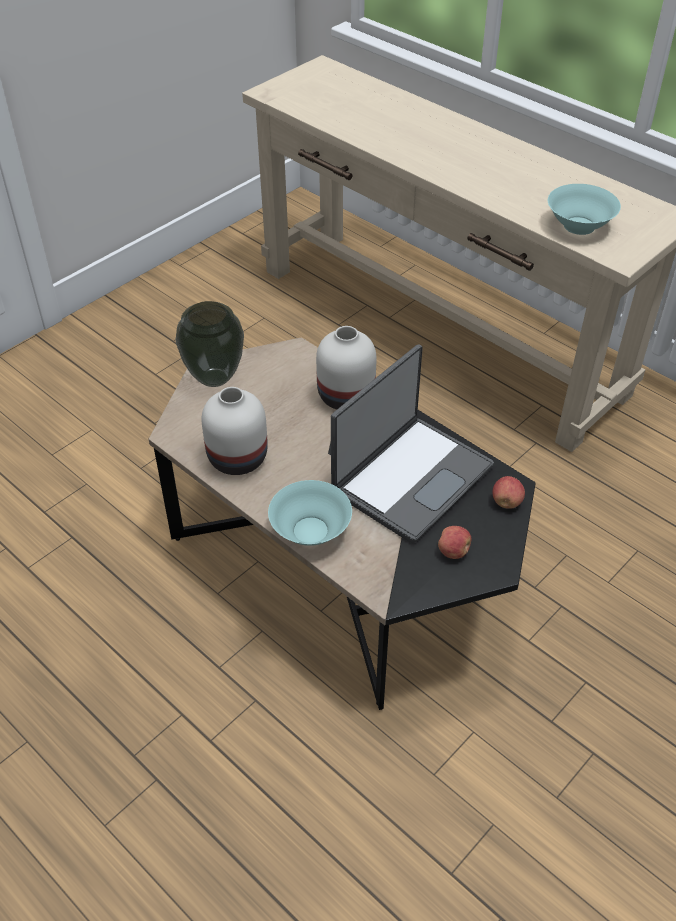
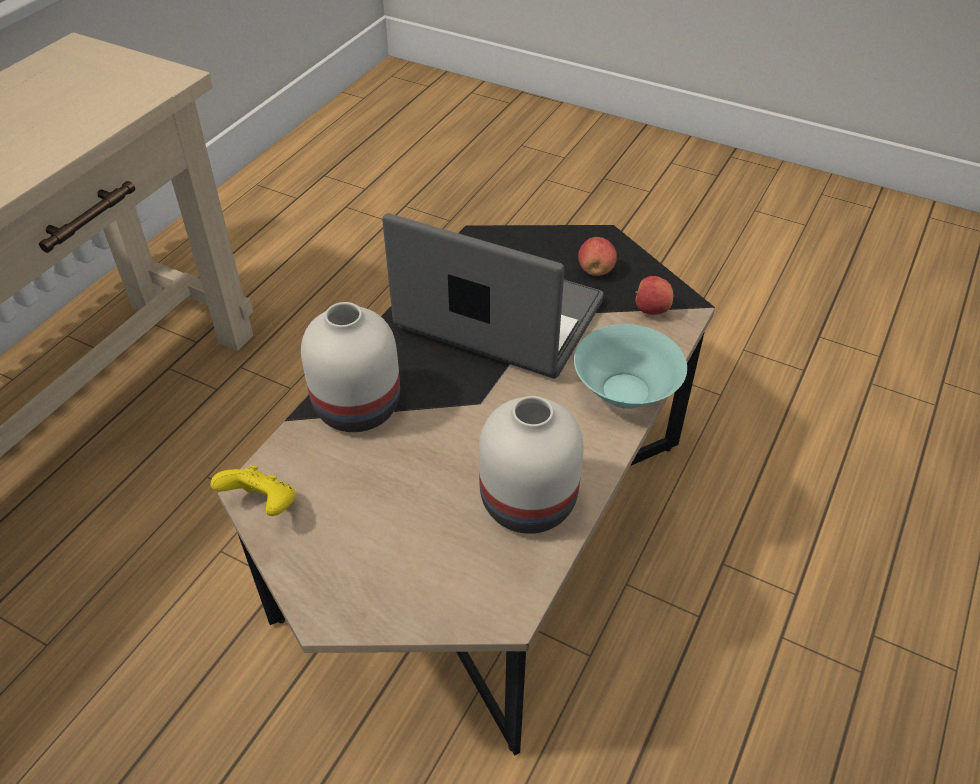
camera: 105 degrees left, 0 degrees up
vase [176,301,244,387] -> none
apple [492,476,525,509] -> apple moved to [635,276,673,315]
turquoise bowl [548,184,621,235] -> none
none -> yellow game controller [211,465,296,516]

